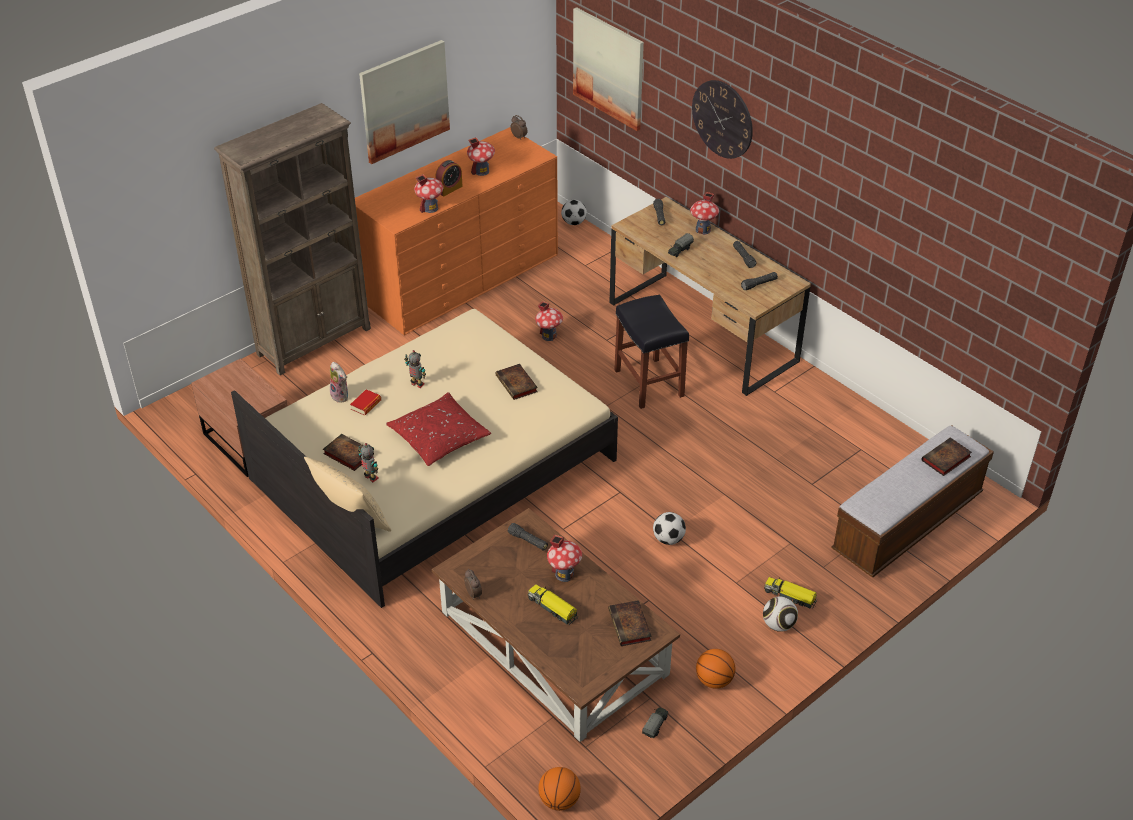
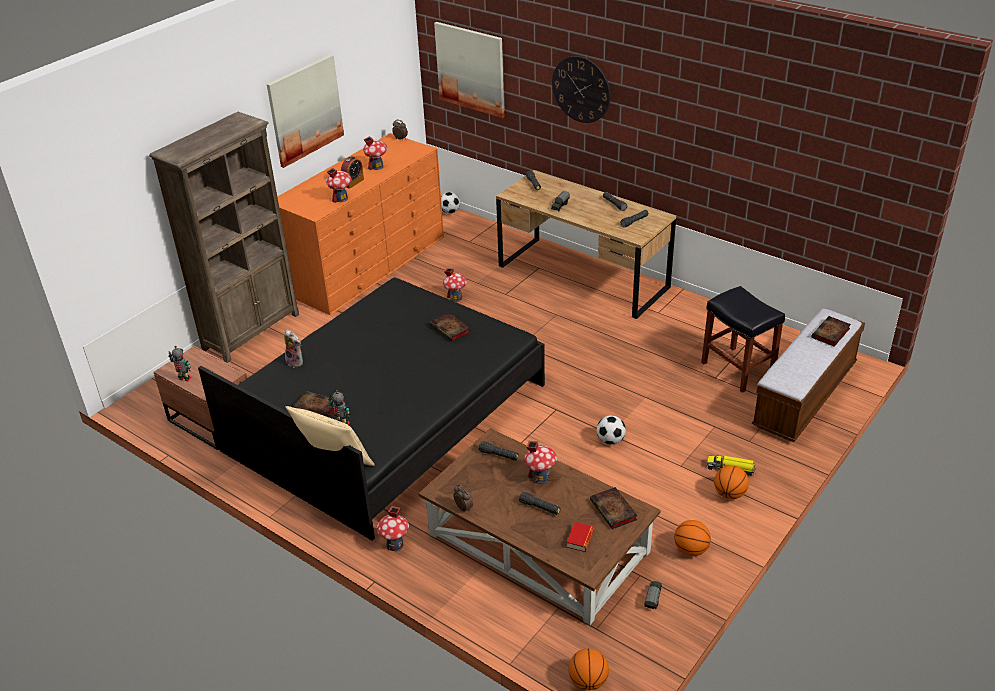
camera: 10 degrees left, 5 degrees down
beige bed [231,309,618,608] -> black bed [198,278,545,541]
book [350,389,381,416] -> book moved to [566,522,594,552]
red pillow [386,392,491,466] -> none
toy robot [404,350,426,388] -> toy robot moved to [168,346,192,382]
toy truck [528,584,579,625] -> black flashlight [519,492,561,515]
black stool [614,295,689,409] -> black stool moved to [701,286,785,393]
toy house [690,192,719,235] -> toy house moved to [376,506,409,552]
football [763,596,798,632] -> basketball [714,465,749,499]

